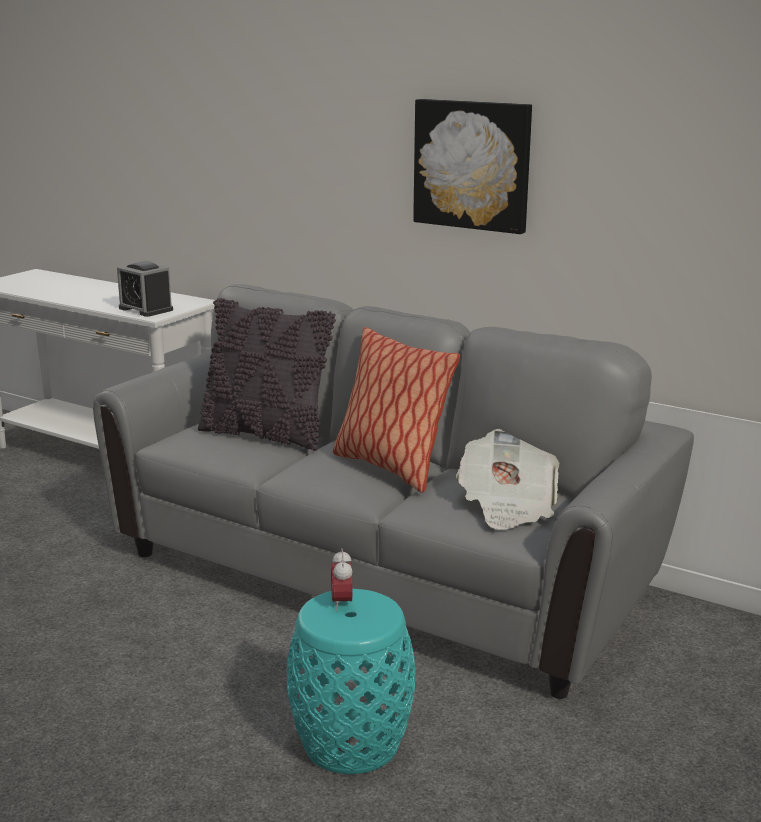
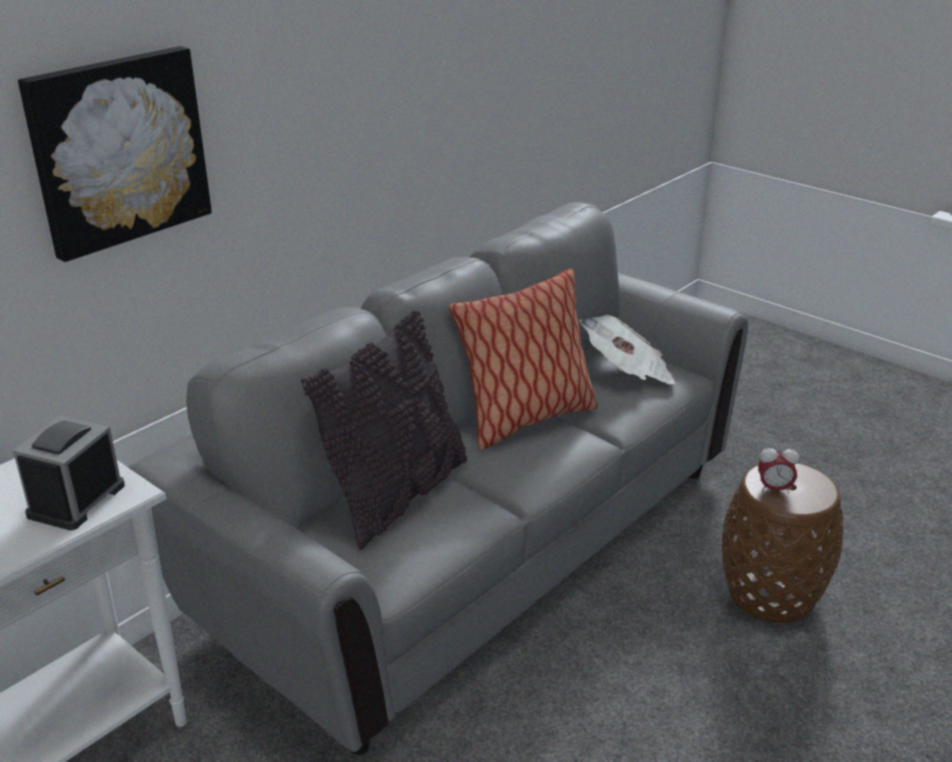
camera: 80 degrees left, 10 degrees up
alarm clock [117,261,173,317] -> alarm clock turned 150 degrees clockwise [13,415,125,530]
turquoise stool [287,589,416,774] -> brown stool [722,463,843,623]
picture [413,99,532,234] -> picture moved to [18,46,212,262]

